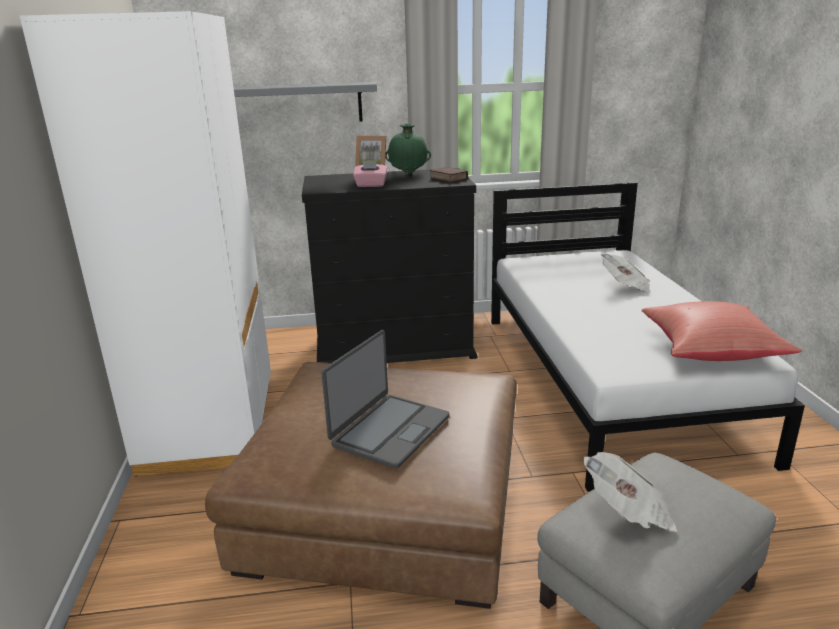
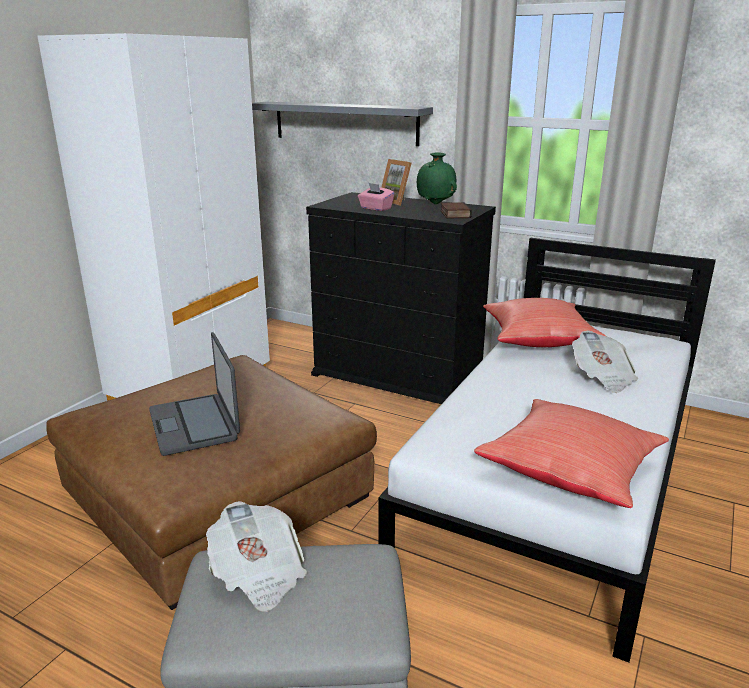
camera: 35 degrees right, 0 degrees up
laptop [321,330,450,469] -> laptop turned 90 degrees clockwise [149,332,240,456]
none -> red pillow [483,298,606,347]

